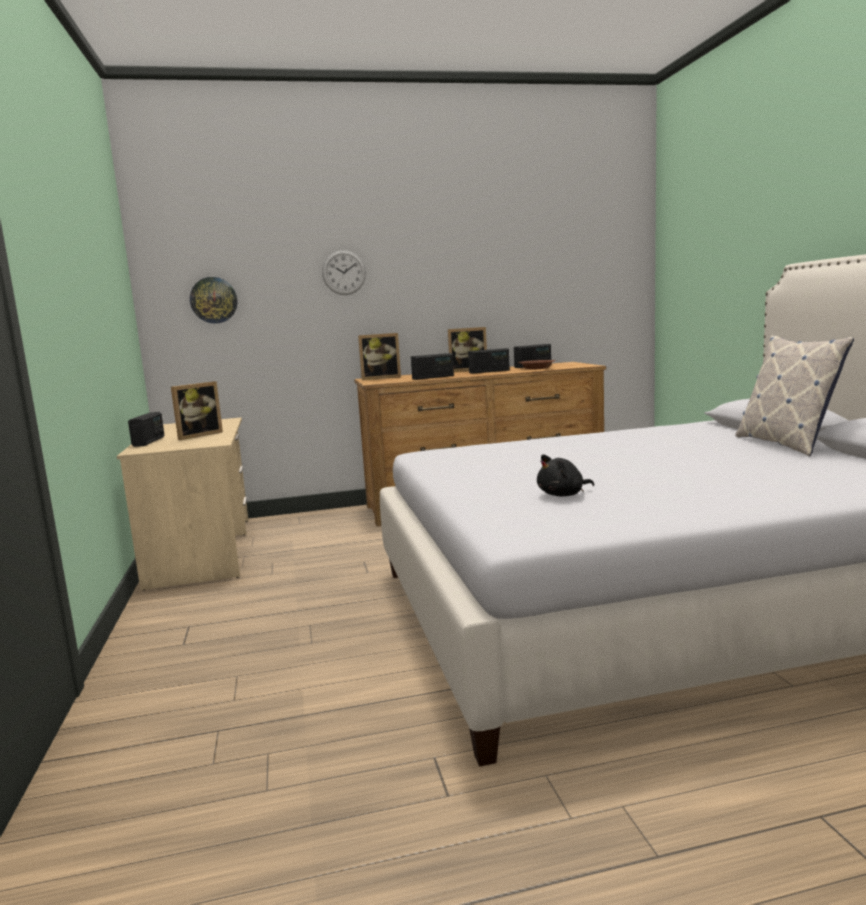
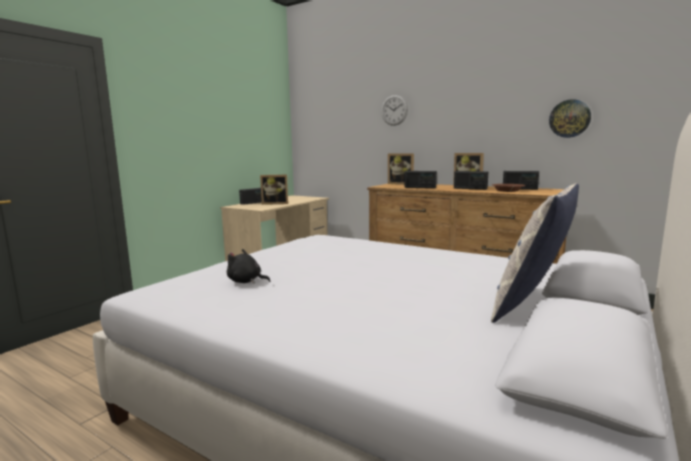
camera: 45 degrees right, 0 degrees up
wall clock [190,277,237,324] -> wall clock moved to [549,99,591,138]

